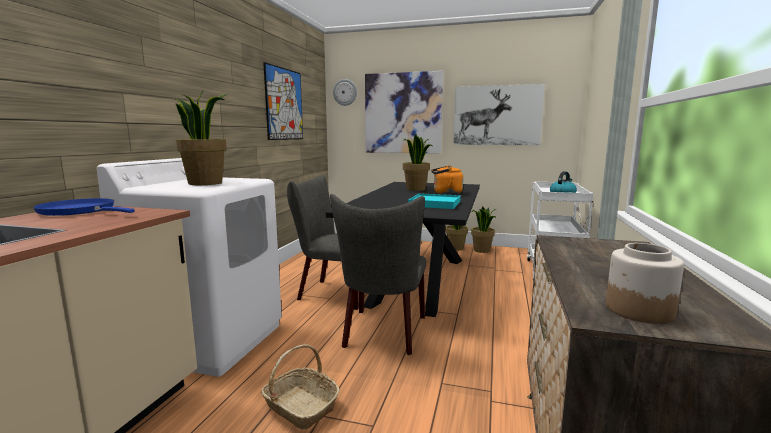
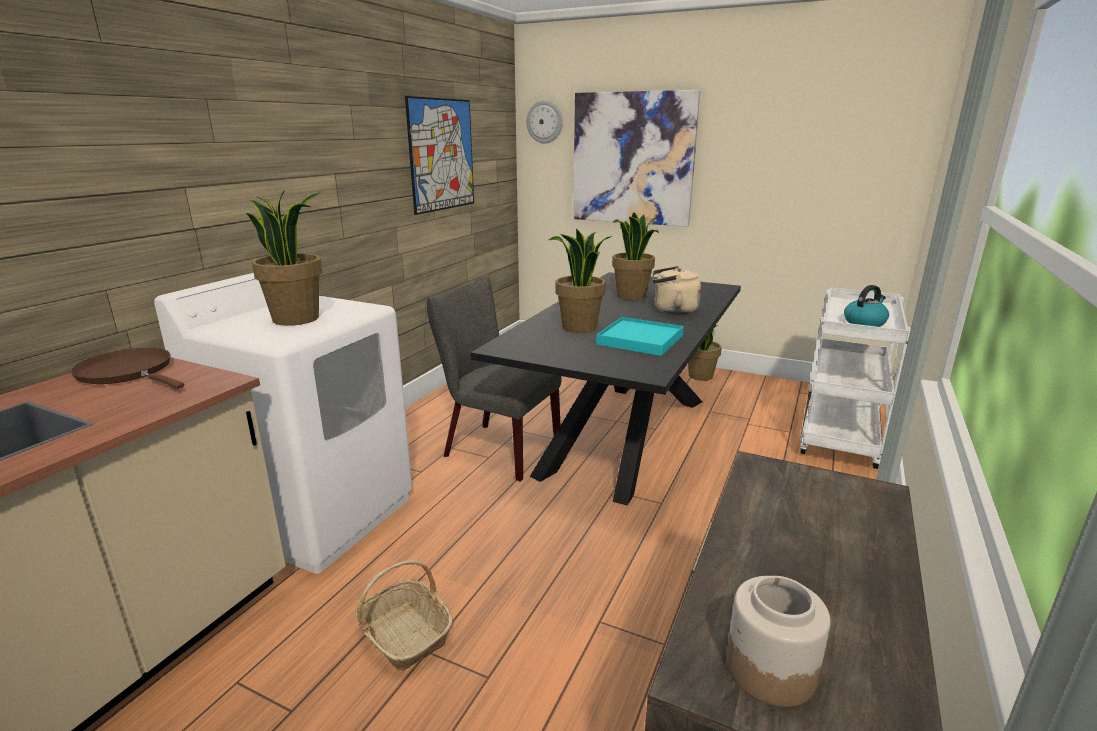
camera: 10 degrees right, 10 degrees up
blue frying pan [33,198,135,216] -> brown frying pan [70,348,184,389]
grey chair [330,194,426,355] -> none
orange kettle [431,165,463,195] -> beige kettle [653,266,701,314]
picture [453,84,545,145] -> none
potted plant [471,207,496,253] -> potted plant moved to [548,228,612,333]

